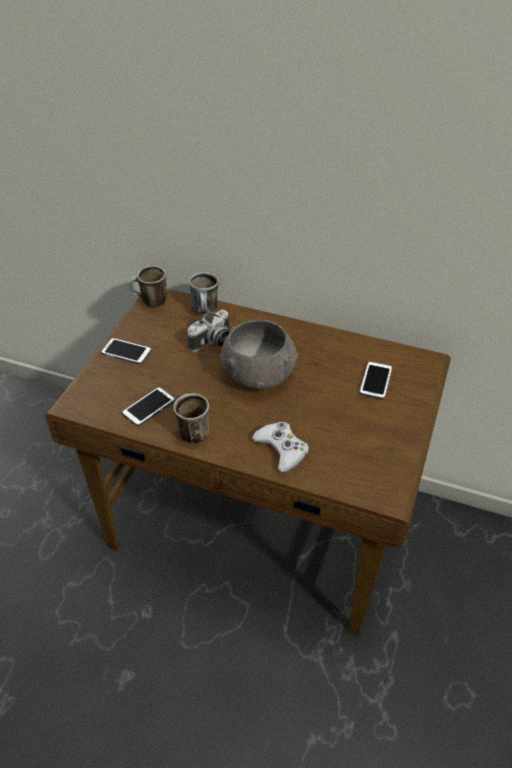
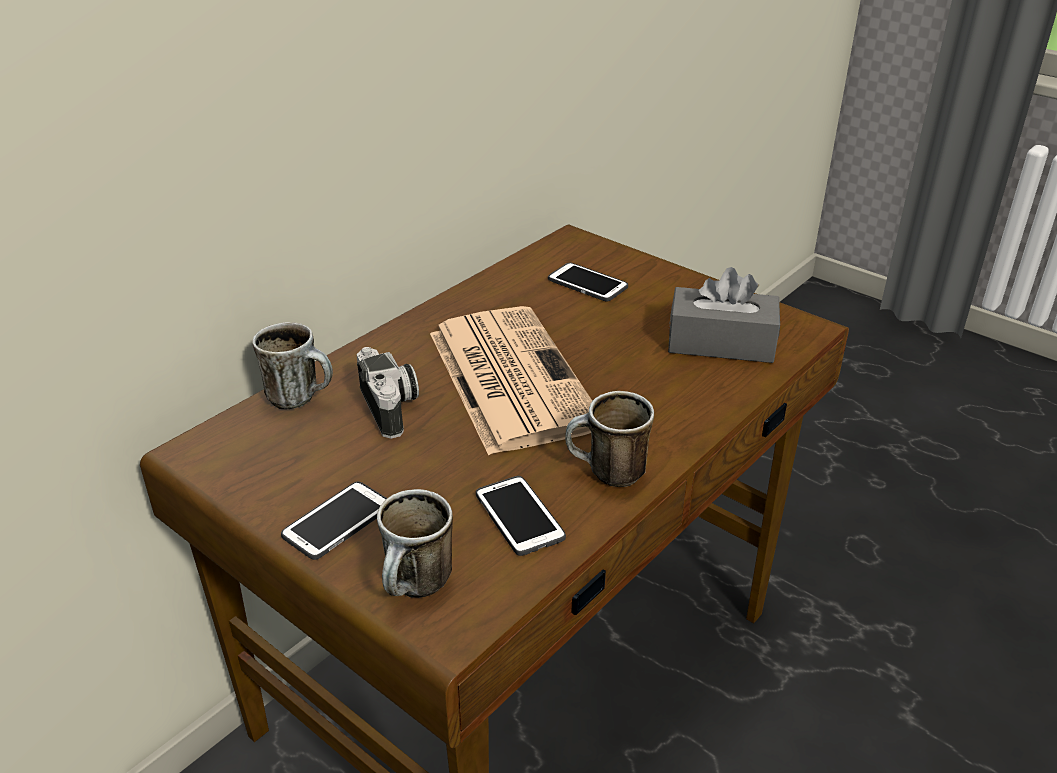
camera: 70 degrees left, 10 degrees down
mug [129,265,167,308] -> mug moved to [377,489,453,598]
grey bowl [220,319,298,390] -> newspaper [430,306,592,455]
white game controller [252,422,309,472] -> none
none -> grey tissue box [668,267,780,363]

